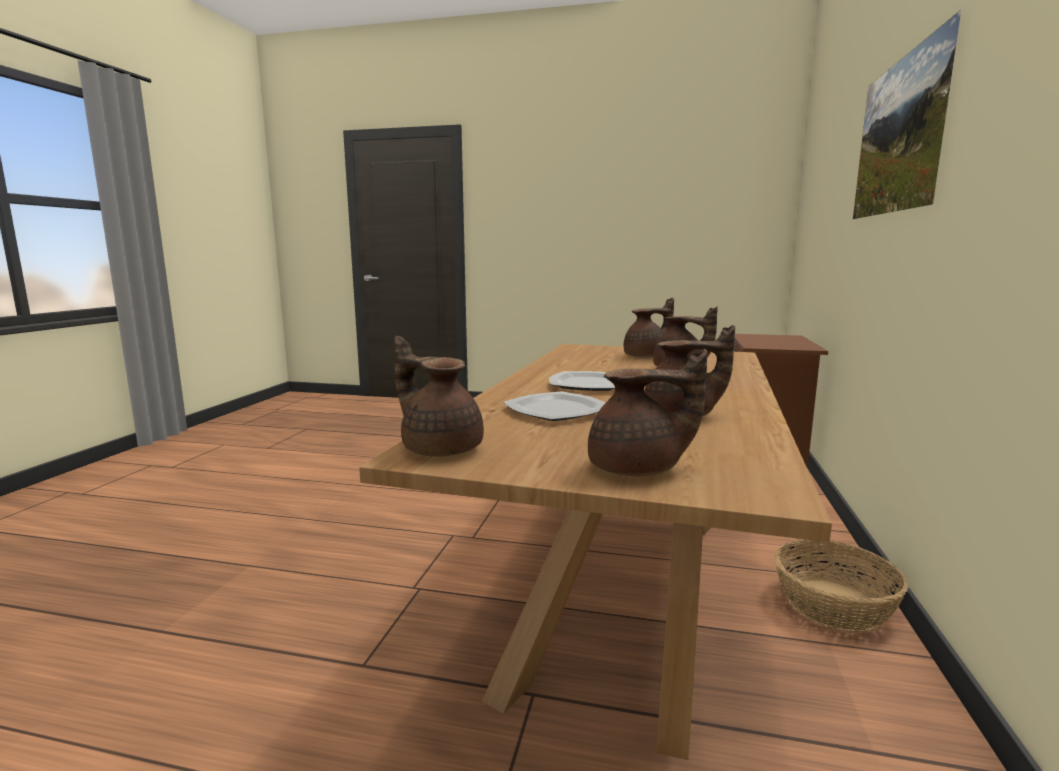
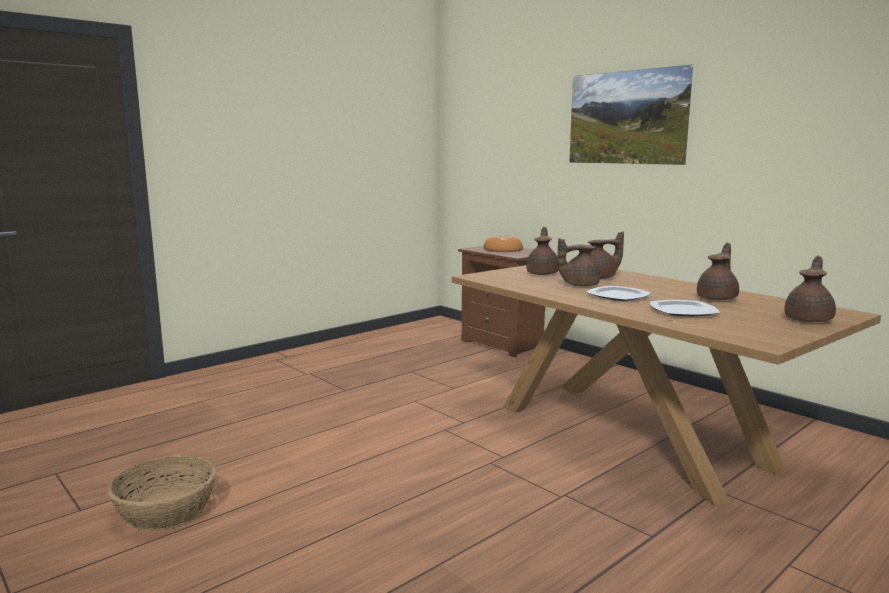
camera: 55 degrees left, 0 degrees up
brown teapot [394,336,484,457] -> brown teapot moved to [557,238,600,287]
basket [775,539,908,632] -> basket moved to [108,455,216,531]
none -> bread [484,235,523,252]

